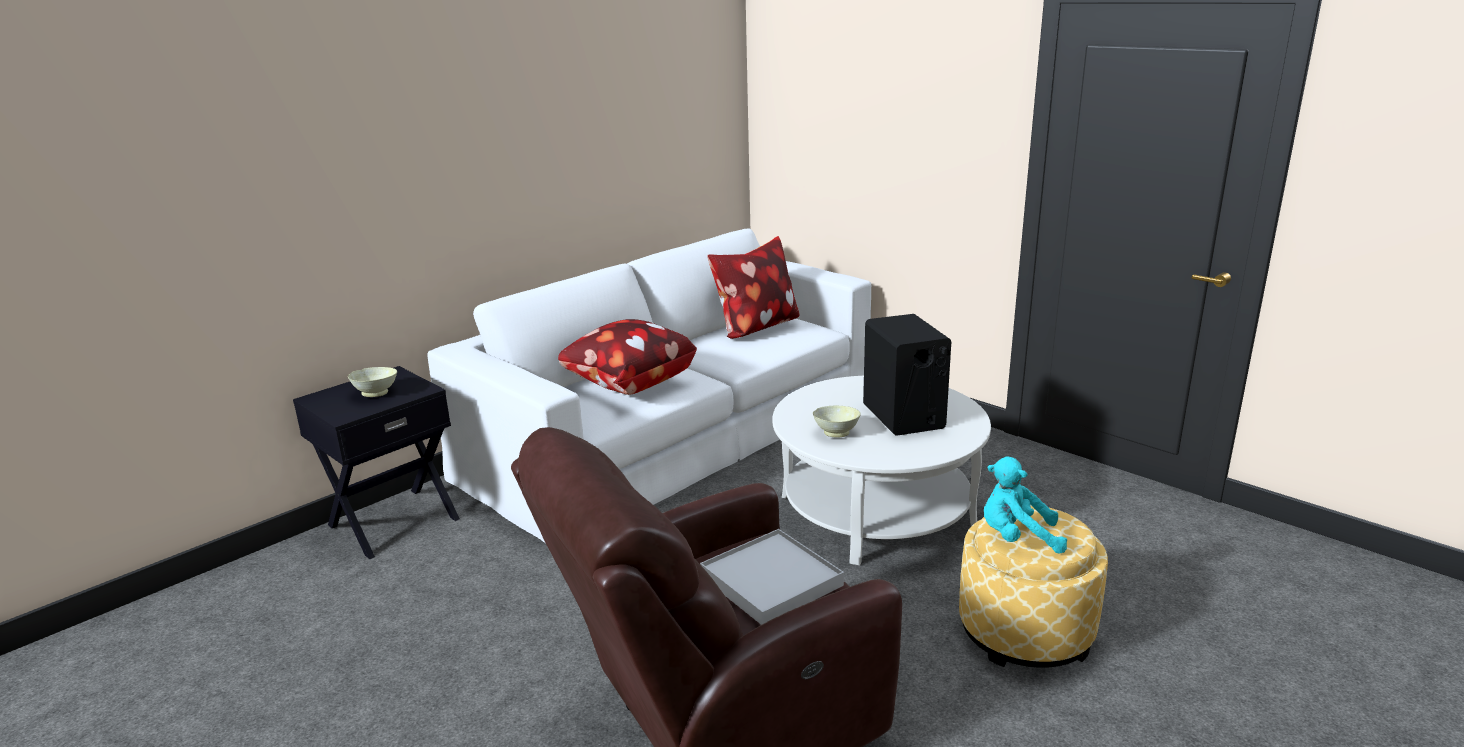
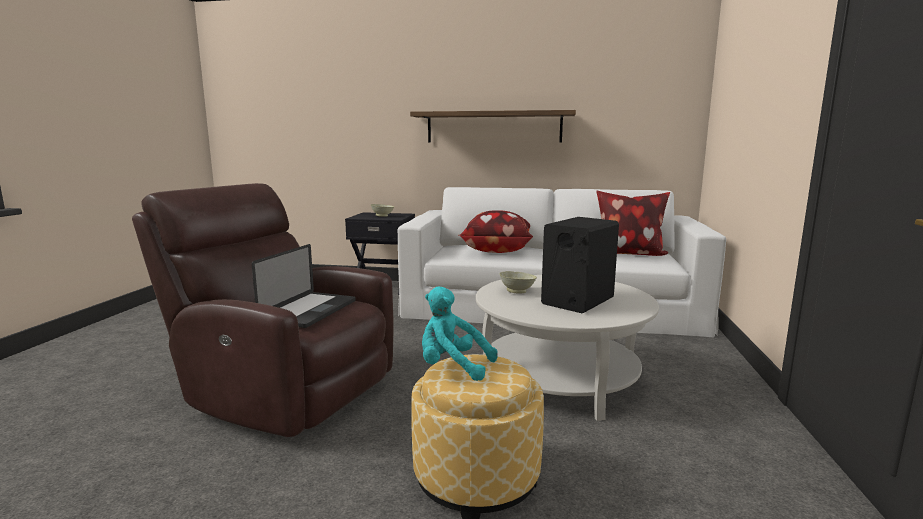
camera: 55 degrees right, 10 degrees down
white tray [700,529,844,625] -> laptop [252,244,356,328]
turquoise plush toy [984,457,1067,554] -> turquoise plush toy turned 45 degrees counterclockwise [422,286,498,381]
none -> shelf [410,110,576,143]

